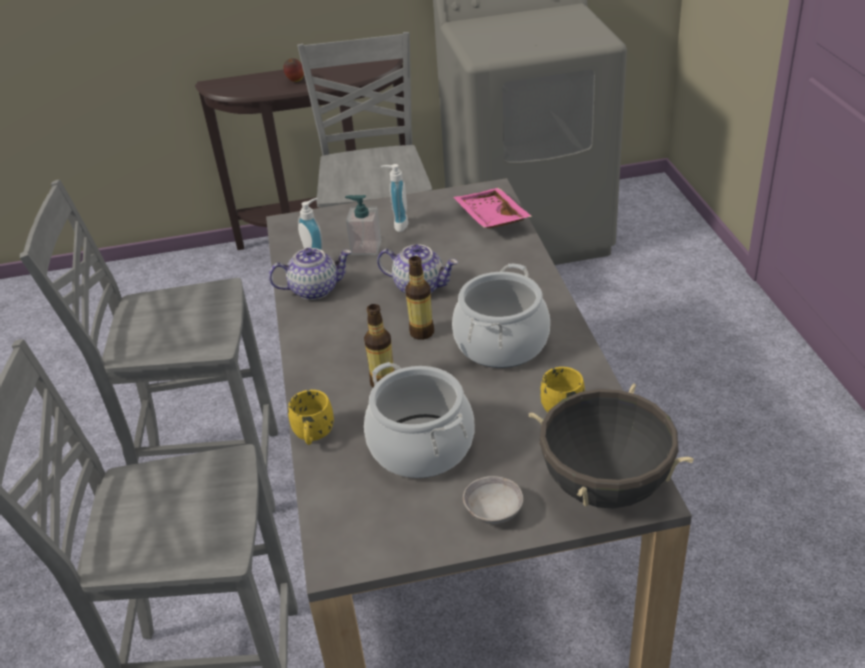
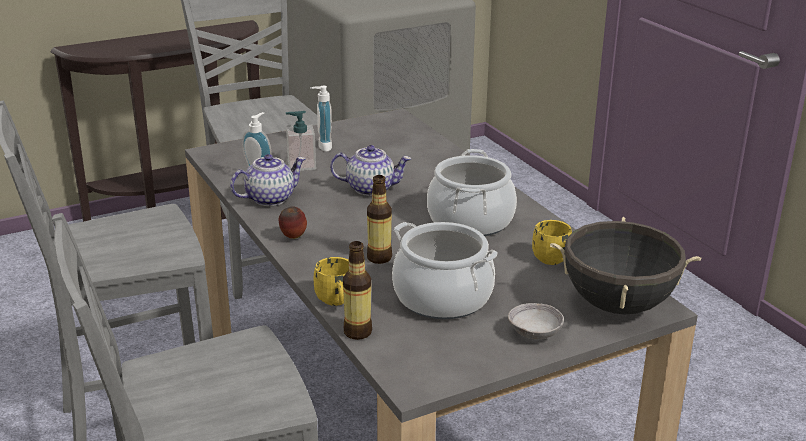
camera: 20 degrees left, 10 degrees down
apple [283,58,304,82] -> apple moved to [279,206,307,239]
bottle [405,256,434,340] -> bottle moved to [343,241,372,340]
pink tray [454,188,532,229] -> none

